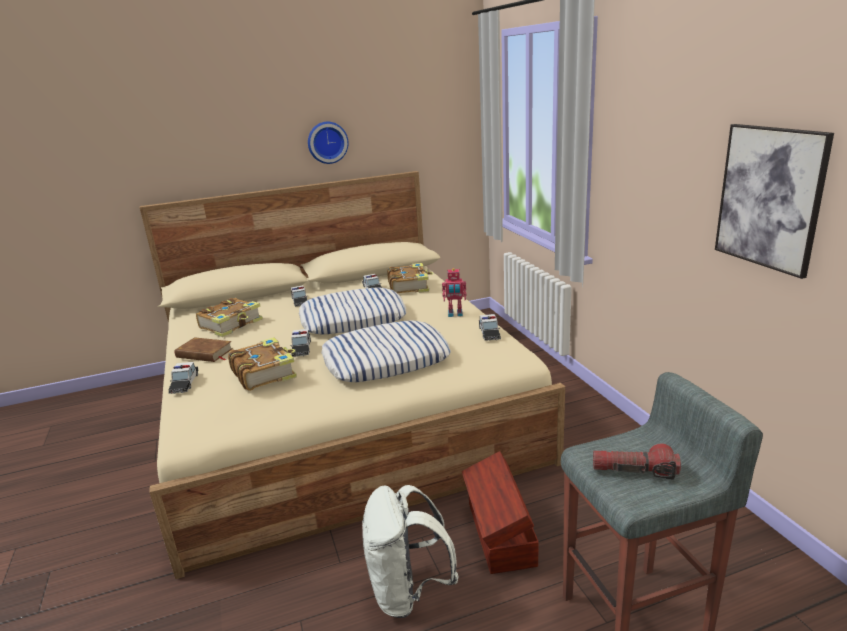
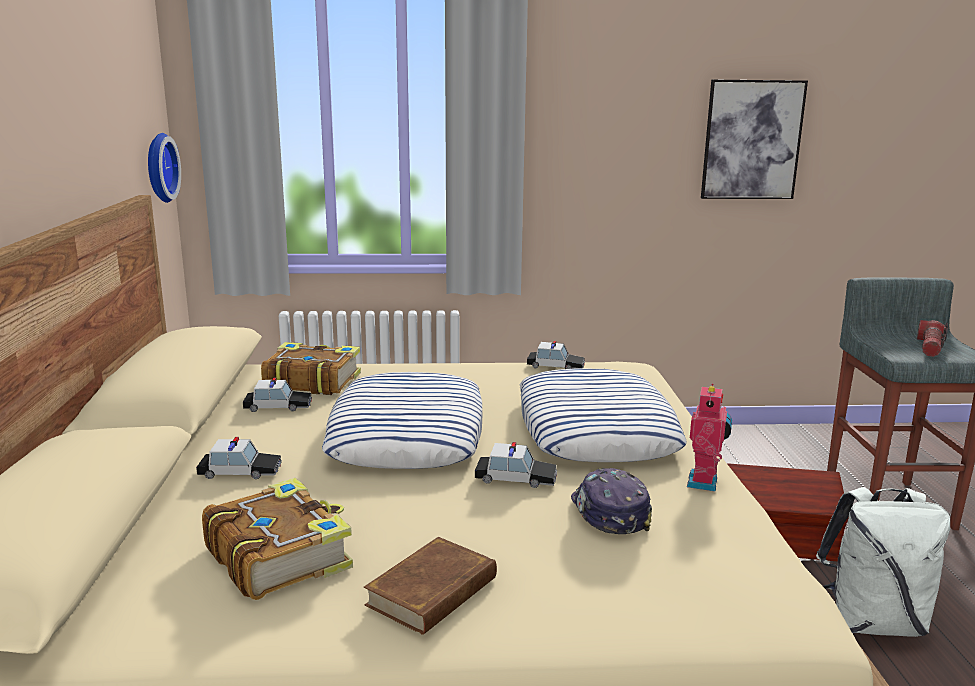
camera: 75 degrees left, 5 degrees down
toy car [168,362,199,394] -> none
book [228,337,297,391] -> cap [571,468,652,534]
wall clock [308,122,348,164] -> wall clock moved to [148,133,181,203]
toy robot [442,268,467,317] -> toy robot moved to [687,384,732,492]

